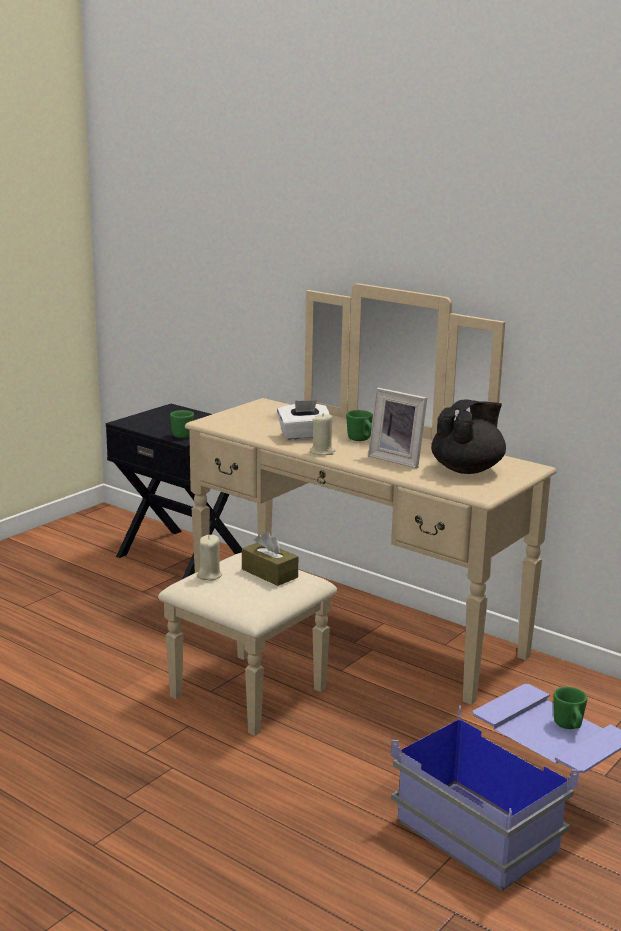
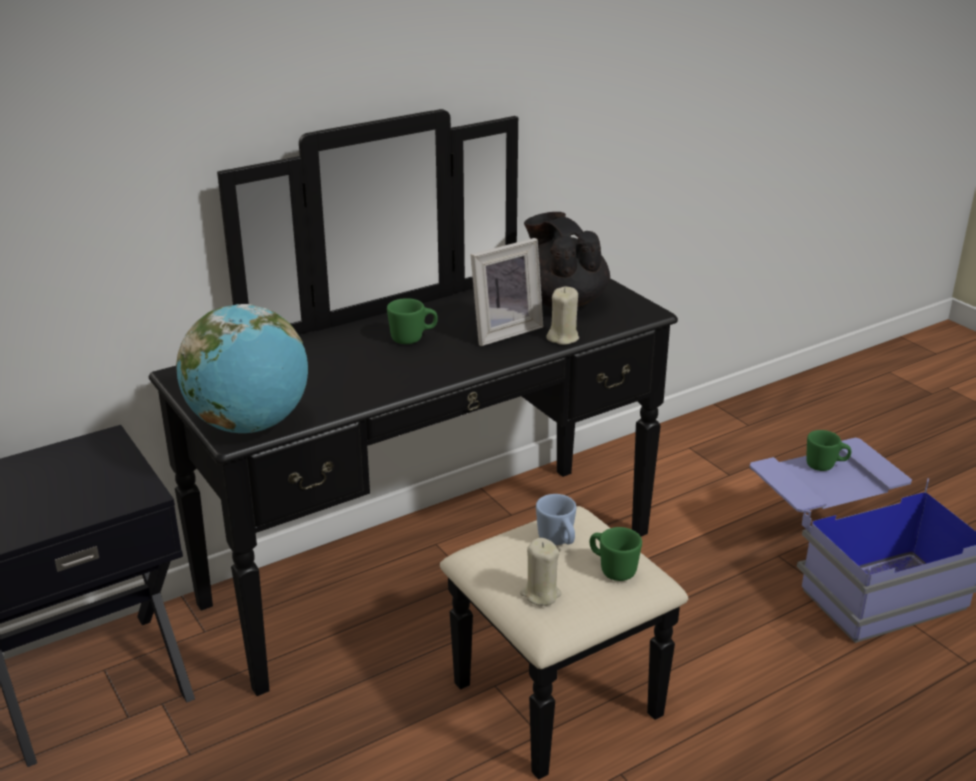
camera: 70 degrees left, 10 degrees up
beige dresser [158,283,557,736] -> black dresser [149,109,688,780]
green mug [170,410,194,438] -> green mug moved to [590,527,642,581]
brown tissue box [242,532,298,586] -> blue mug [536,494,576,545]
white tissue box [277,400,330,441] -> none
beige candle [310,413,336,455] -> beige candle moved to [546,287,579,345]
none -> globe [176,304,308,433]

